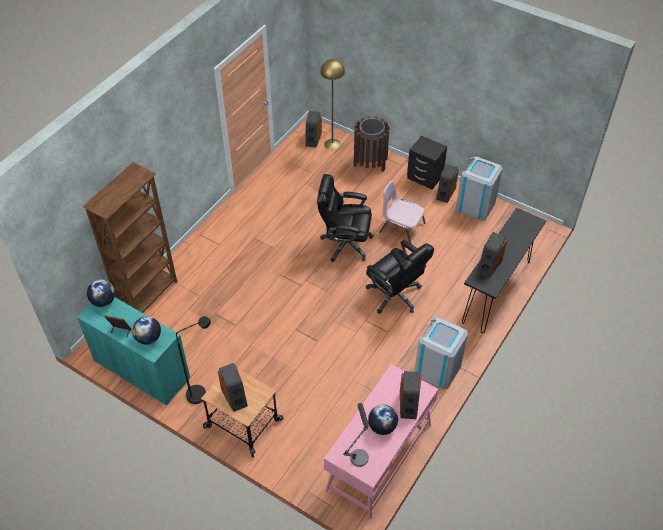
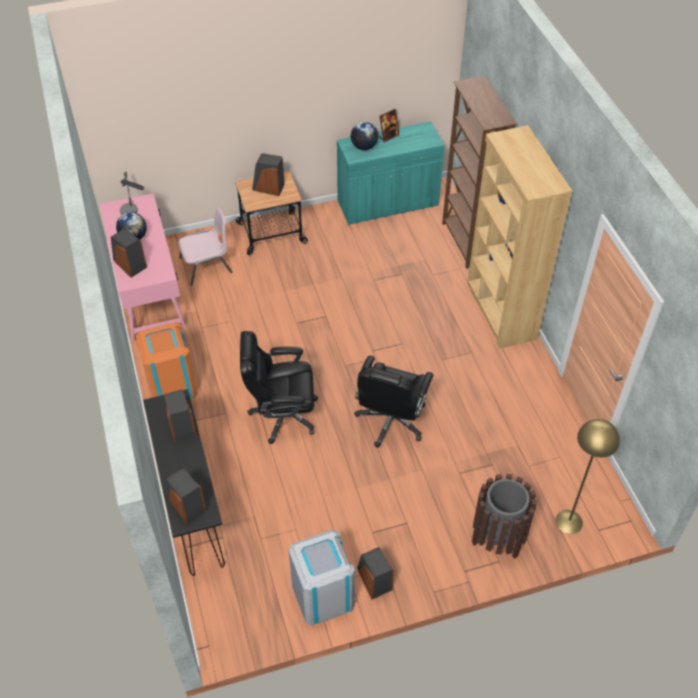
camera: 130 degrees right, 0 degrees up
globe [87,280,115,307] -> none
black floor lamp [176,316,211,404] -> none
speaker [305,111,322,148] -> speaker moved to [165,468,207,525]
black office chair [317,174,373,262] -> black office chair turned 150 degrees clockwise [354,356,434,447]
pink chair [379,180,425,244] -> pink chair moved to [178,207,232,286]
black nightstand [407,136,447,189] -> none
grey trash can [414,317,468,390] -> orange trash can [136,322,198,399]
none -> brown bookcase [467,125,572,349]

